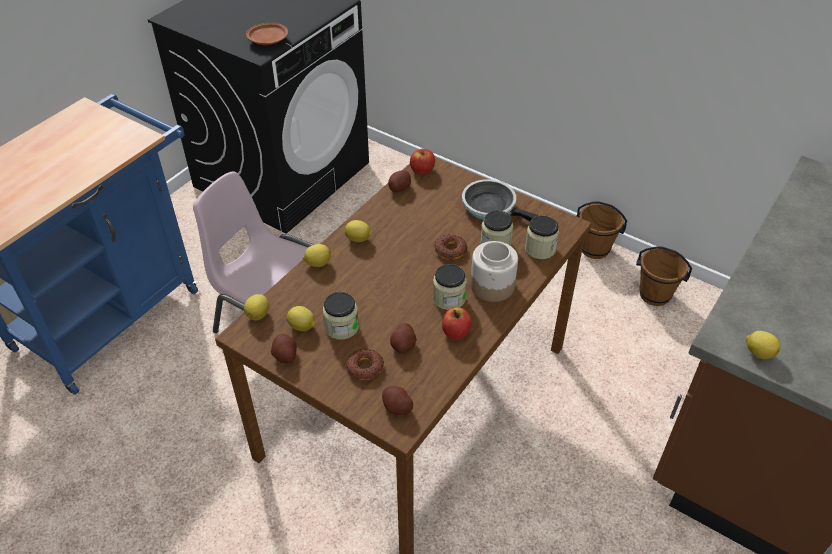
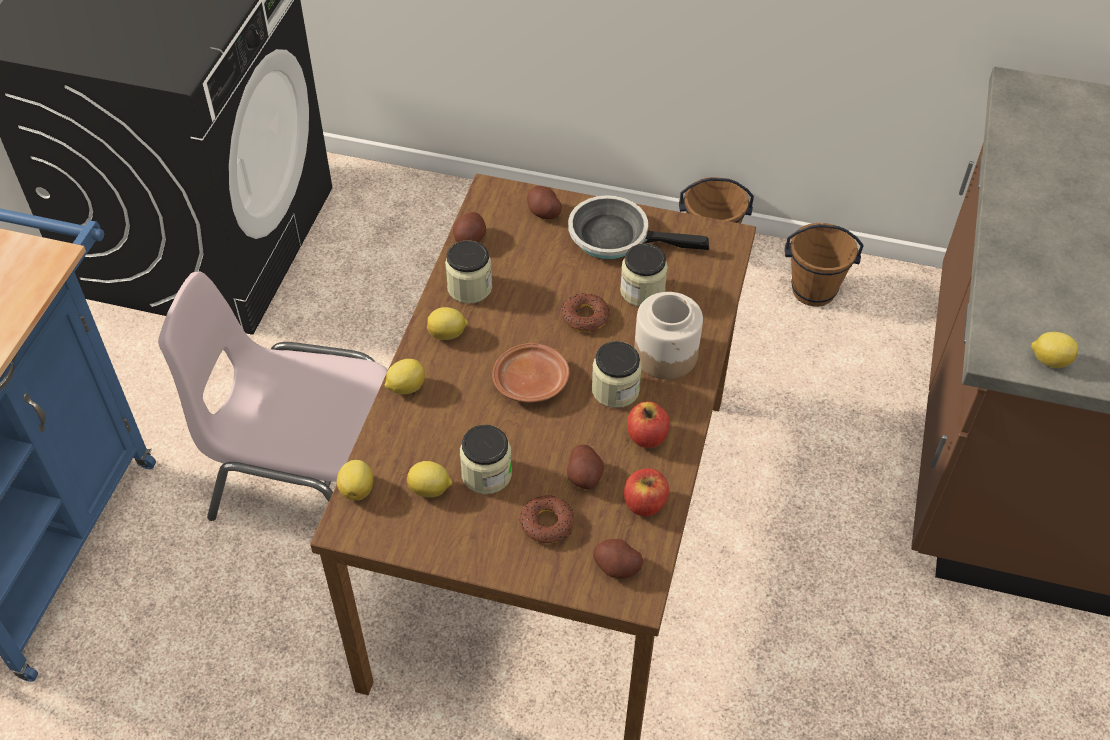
camera: 20 degrees left, 5 degrees up
brown plate [246,23,288,45] -> brown plate moved to [492,343,569,403]
potato [271,334,297,364] -> potato moved to [527,186,562,220]
apple [410,149,435,175] -> apple moved to [624,468,669,517]
jar [525,216,559,259] -> jar moved to [445,240,492,304]

